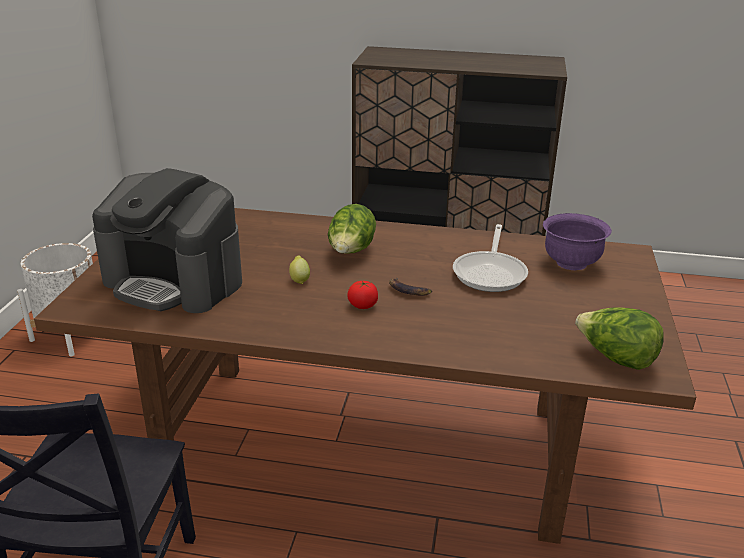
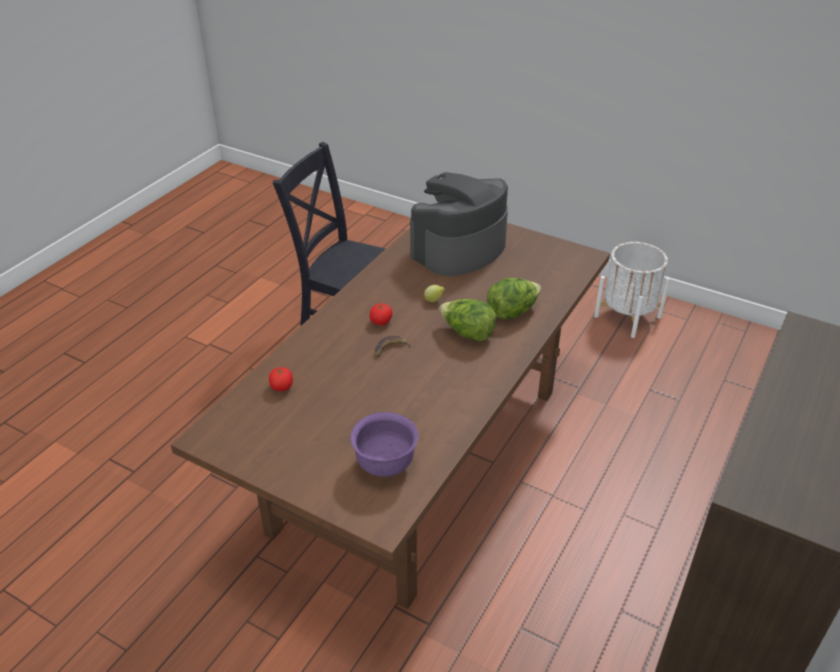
camera: 110 degrees right, 10 degrees up
frying pan [453,224,528,292] -> none
lettuce [575,307,664,370] -> lettuce moved to [487,278,541,319]
none -> tomato [269,367,293,391]

